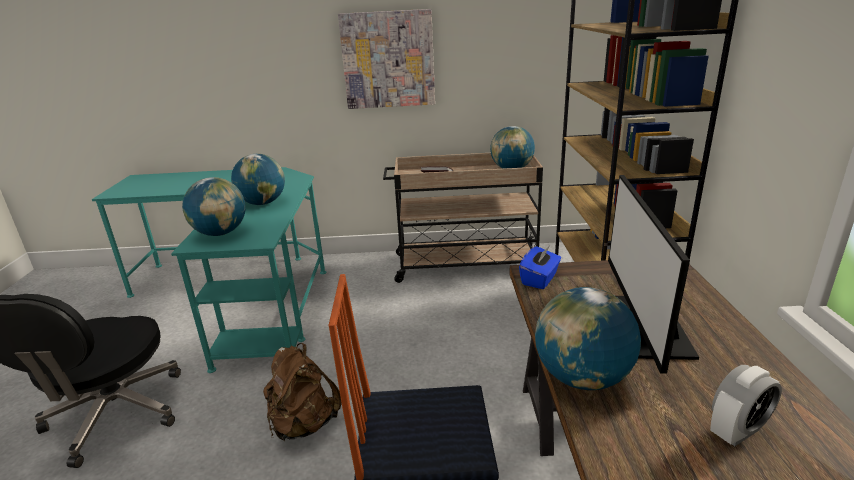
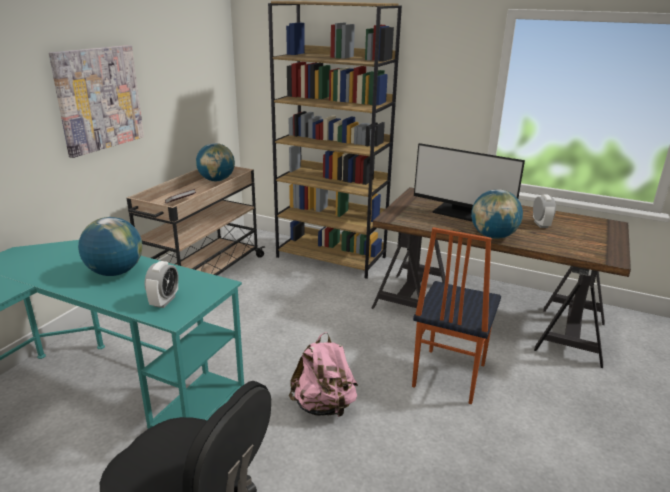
camera: 65 degrees left, 0 degrees up
globe [182,177,246,236] -> alarm clock [145,261,179,308]
brown backpack [263,343,342,441] -> pink backpack [289,332,358,417]
blue tissue box [519,245,561,289] -> none

